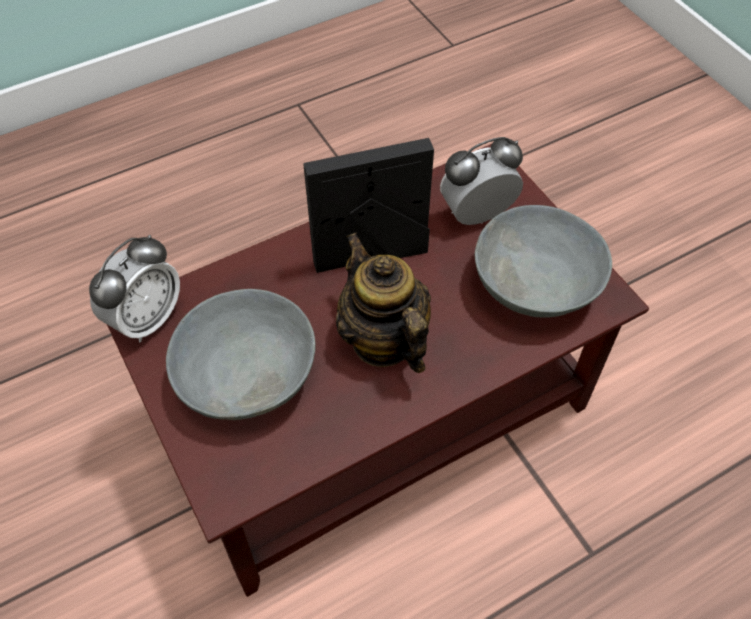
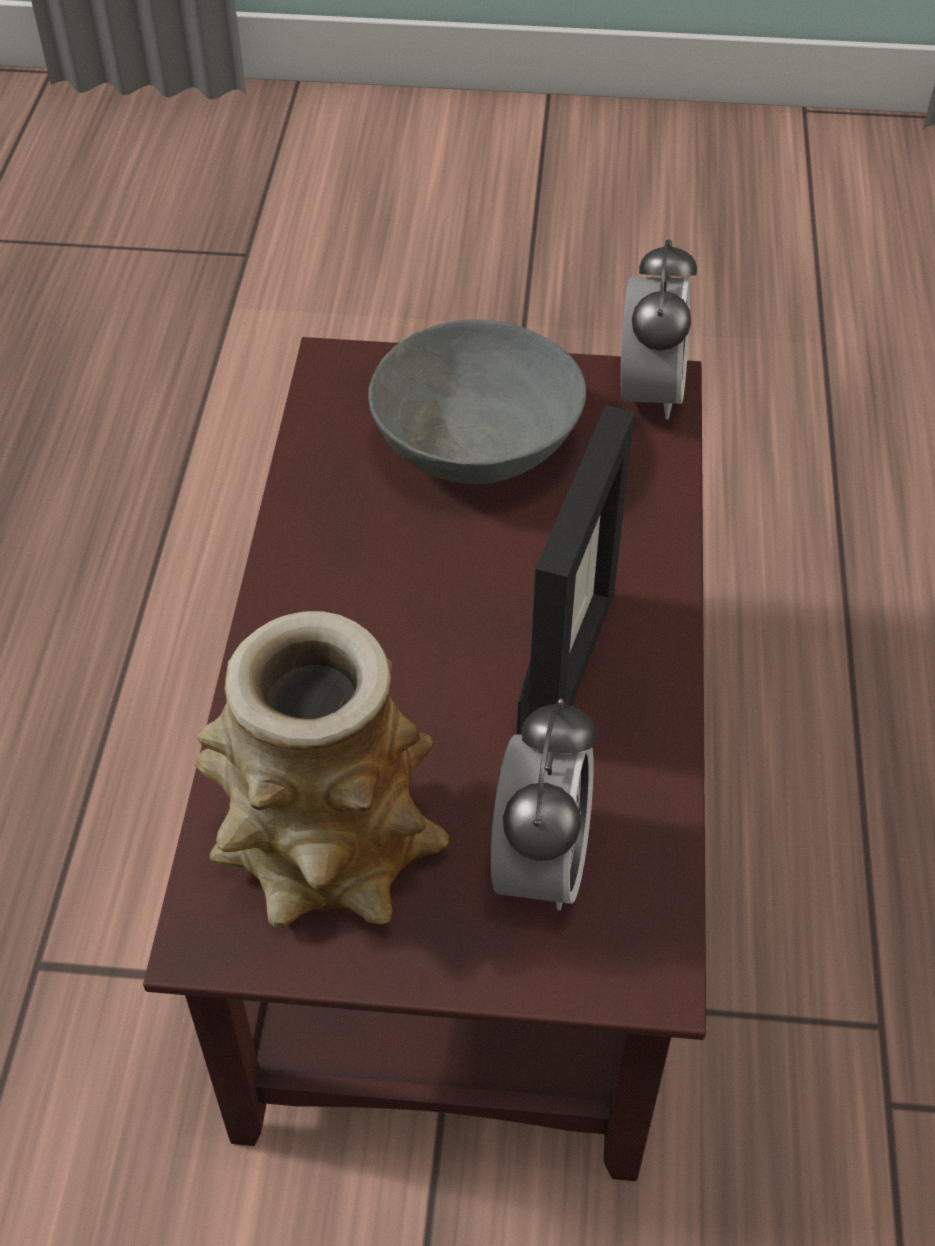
camera: 125 degrees right, 5 degrees down
alarm clock [89,235,180,342] -> alarm clock turned 150 degrees counterclockwise [621,240,697,420]
teapot [336,232,431,373] -> none
grey bowl [475,205,612,318] -> vase [195,611,449,927]

